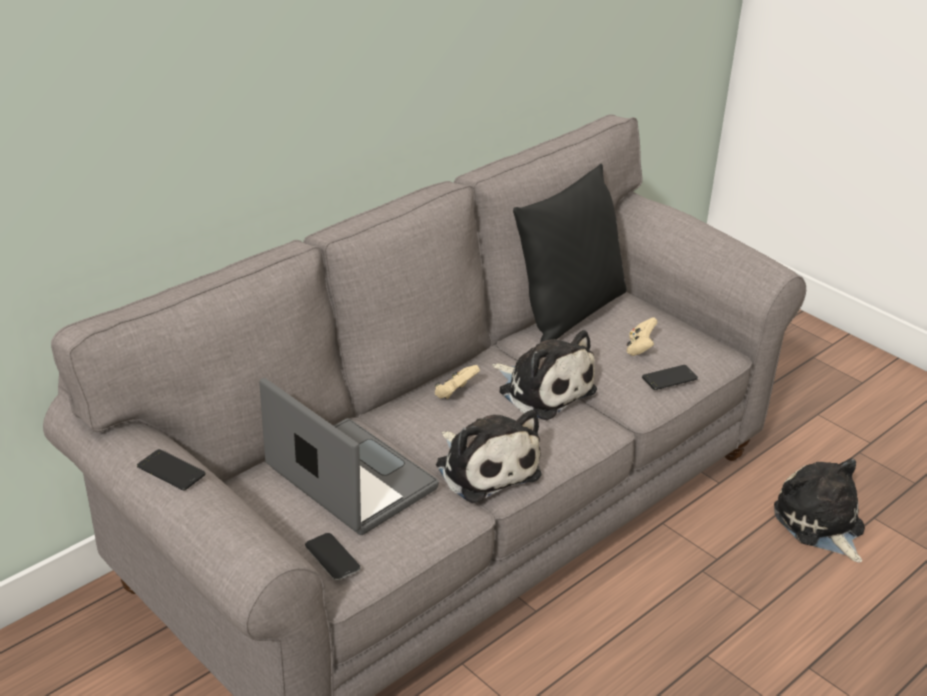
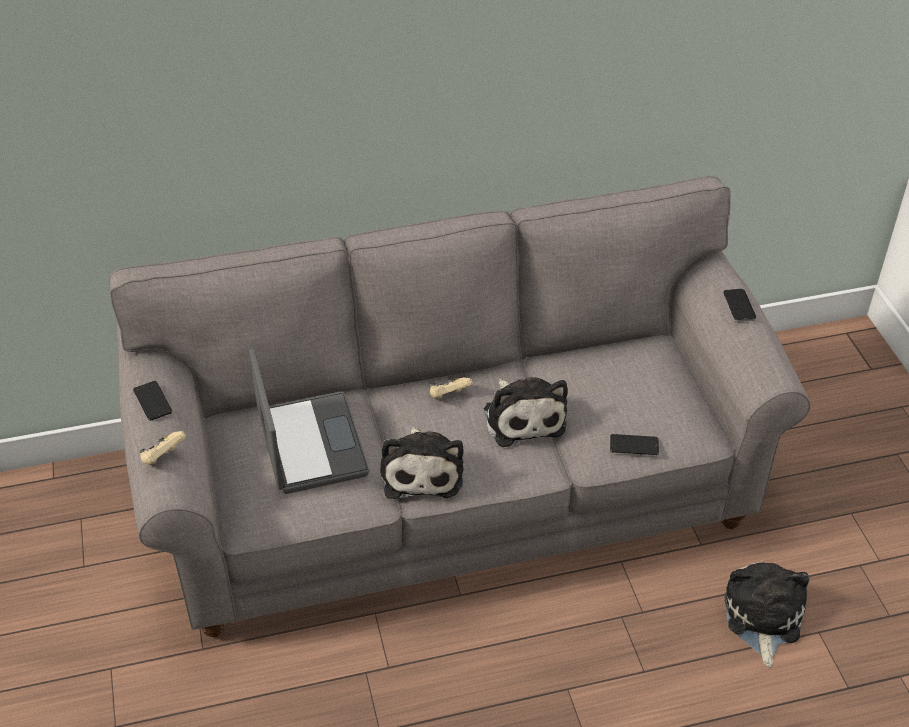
camera: 30 degrees right, 10 degrees up
phone [305,533,361,581] -> phone moved to [723,289,756,322]
black pillow [513,164,627,342] -> none
beige game controller [627,317,657,356] -> beige game controller moved to [139,431,186,465]

